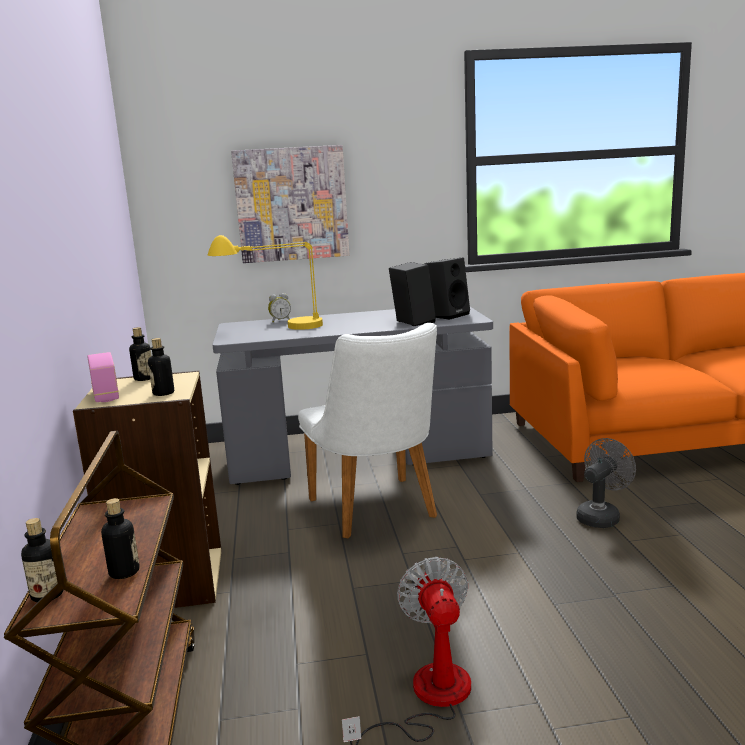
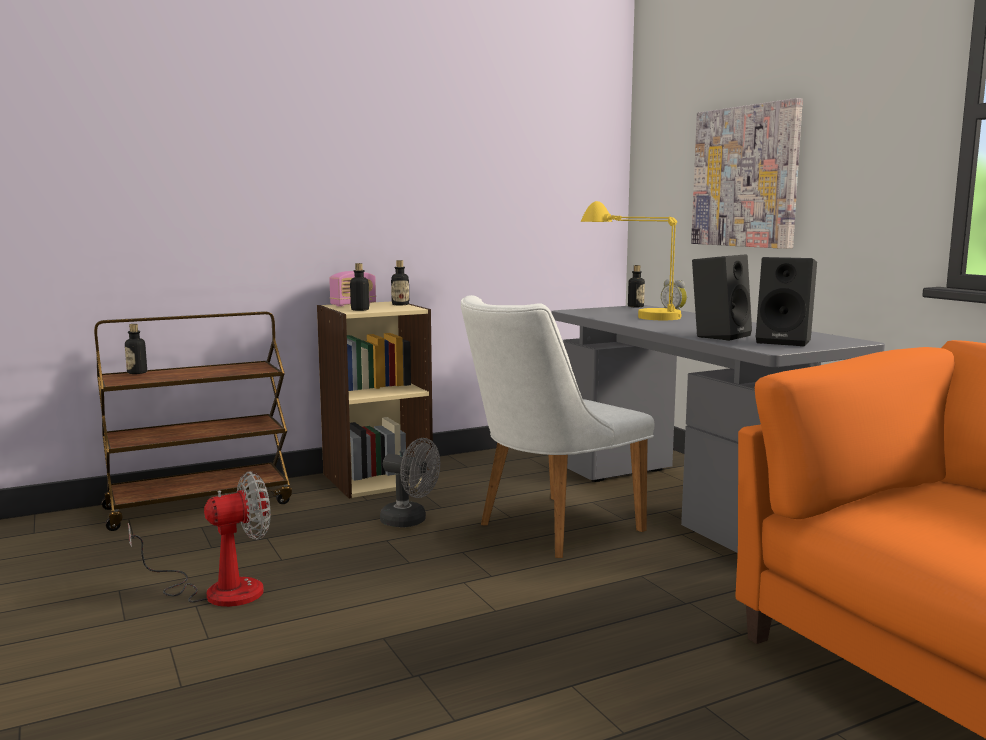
camera: 70 degrees right, 5 degrees down
bottle [101,498,140,579] -> bottle moved to [628,265,645,307]
grey fan [576,438,636,528] -> grey fan moved to [380,438,440,527]

